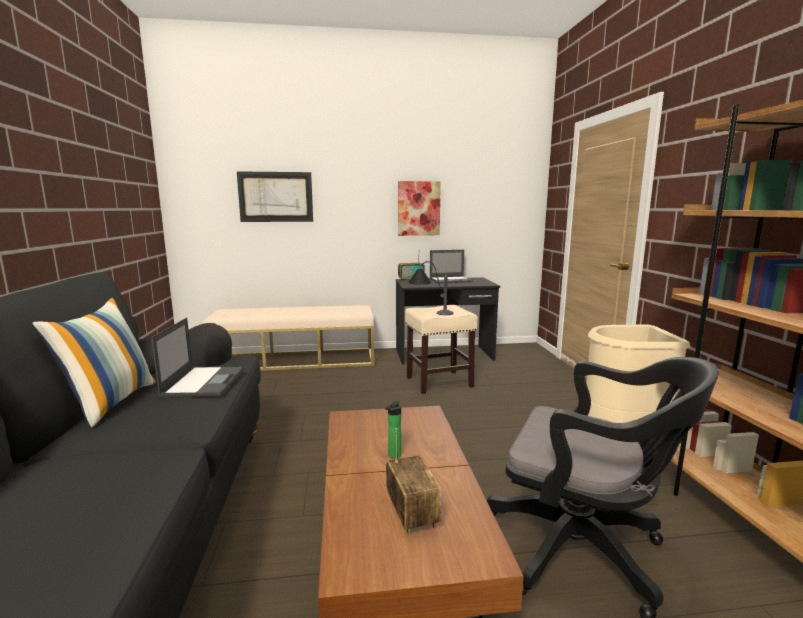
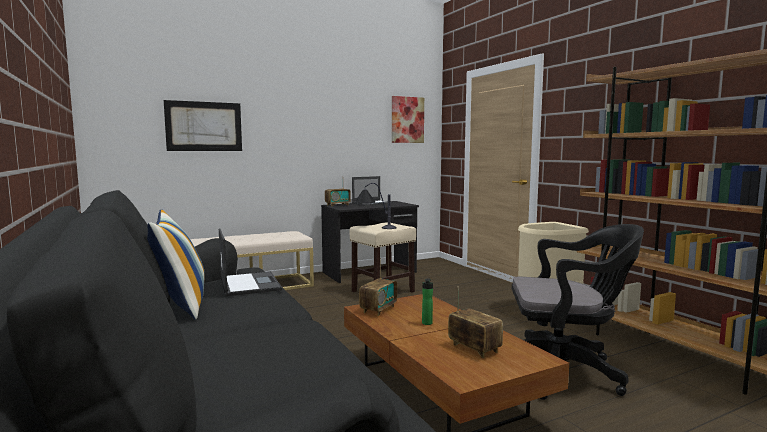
camera: 20 degrees left, 5 degrees down
picture [398,181,441,236] -> picture moved to [392,96,424,143]
none -> radio [359,258,397,316]

